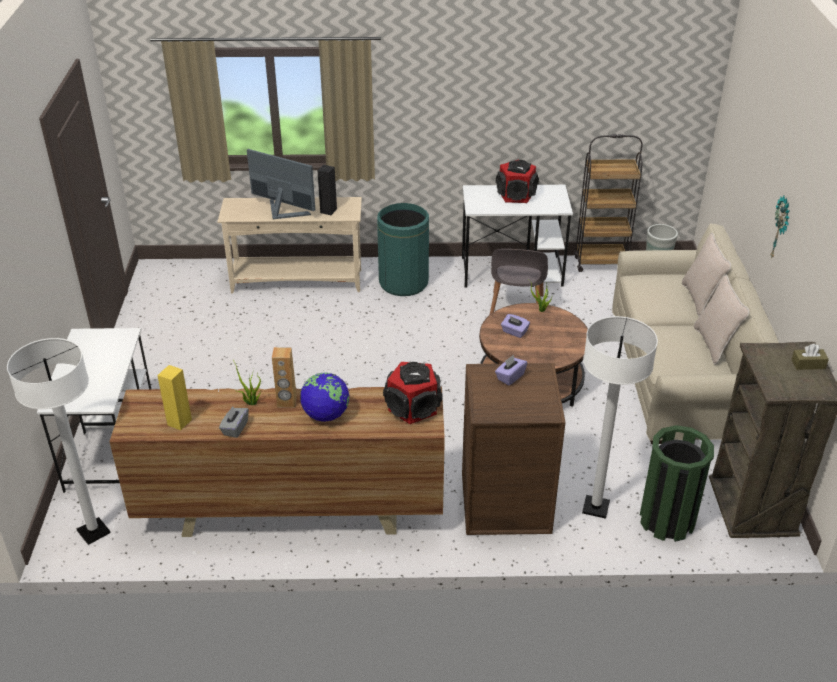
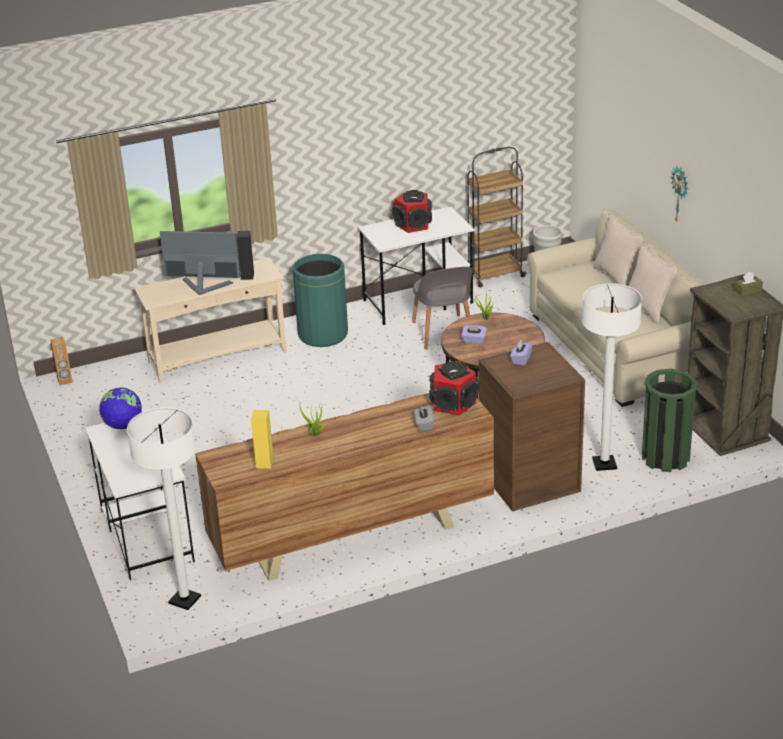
camera: 20 degrees left, 5 degrees down
grey tissue box [219,406,249,438] -> grey tissue box moved to [414,405,434,432]
brown speaker [272,347,297,408] -> brown speaker moved to [50,337,73,385]
globe [300,373,349,421] -> globe moved to [99,387,142,429]

